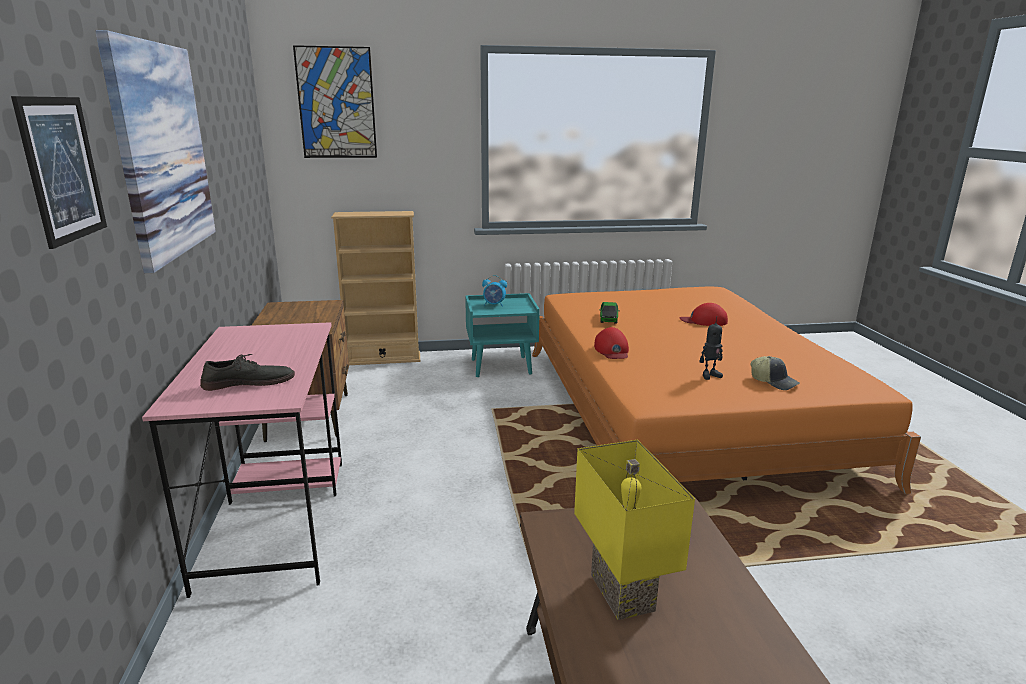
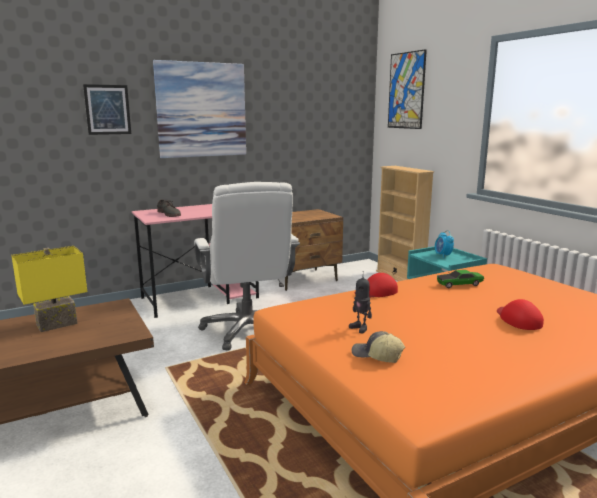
camera: 70 degrees right, 5 degrees down
cap [751,356,800,390] -> cap turned 90 degrees clockwise [352,331,405,363]
none -> white office chair [194,182,300,351]

